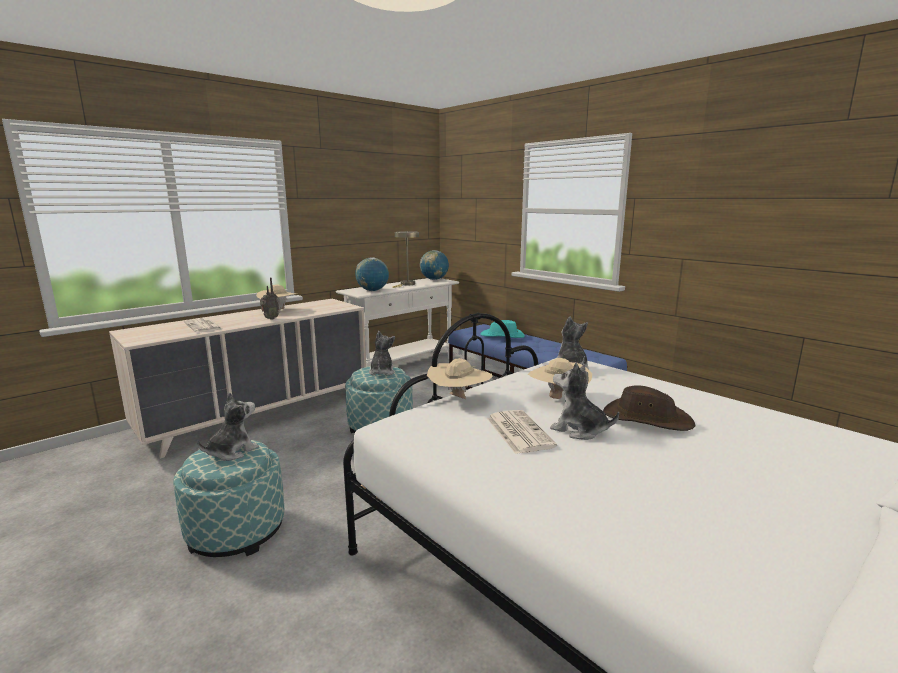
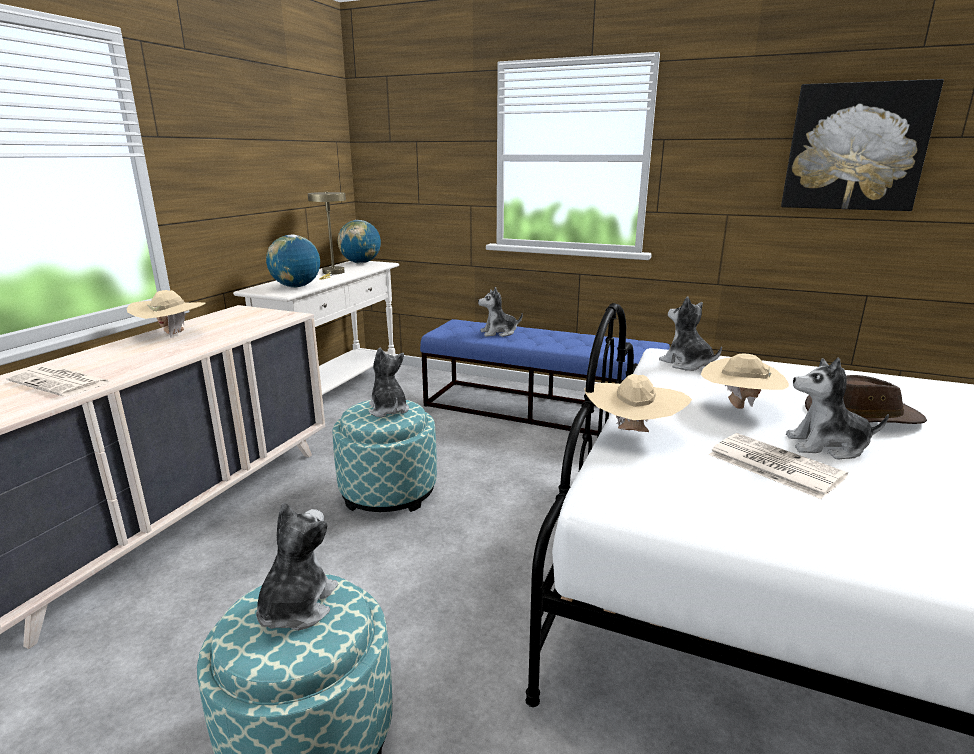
camera: 25 degrees left, 5 degrees up
radio [260,278,279,320] -> none
turquoise hat [480,320,525,338] -> plush toy [478,287,523,337]
none -> picture [781,79,944,211]

